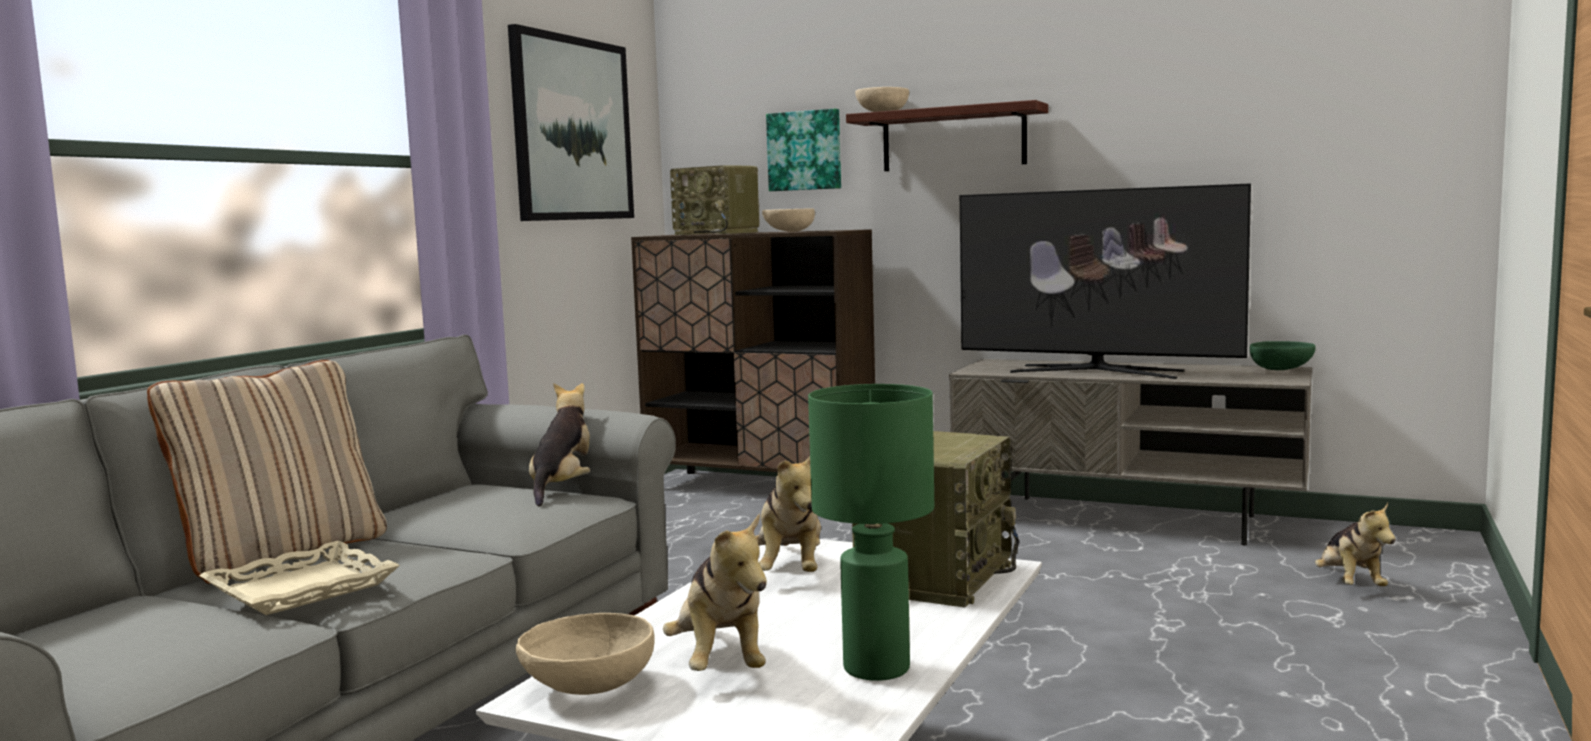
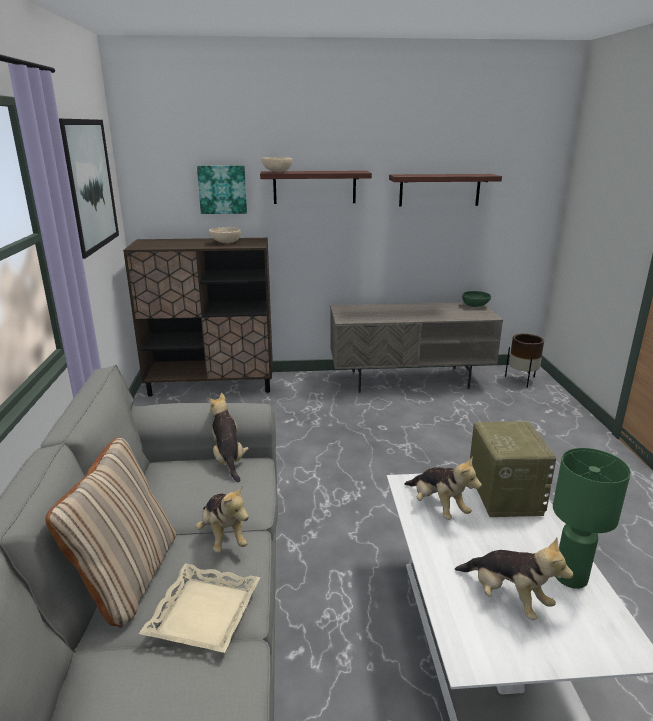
camera: 30 degrees left, 15 degrees up
beige bowl [515,613,655,695] -> none
radio [670,165,759,235] -> none
television [960,184,1251,379] -> none
plush toy [1315,503,1396,586] -> plush toy moved to [196,485,249,553]
none -> shelf [389,174,502,207]
none -> brown planter [505,334,544,388]

